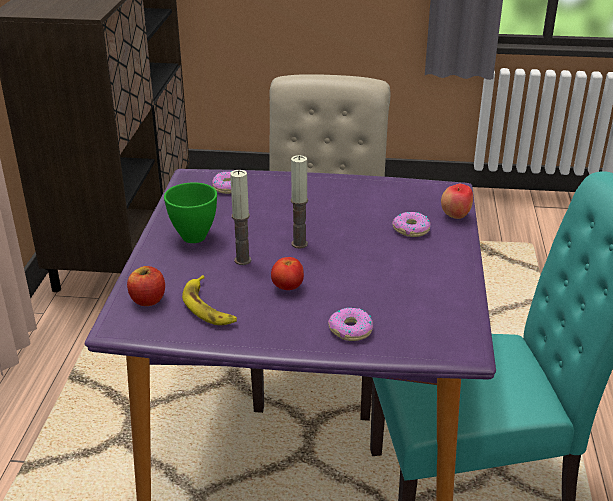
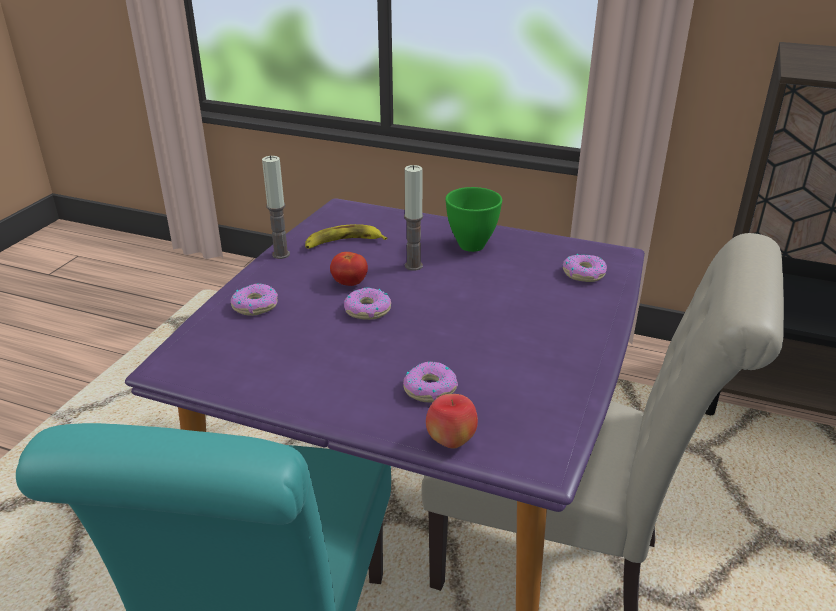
camera: 105 degrees right, 0 degrees up
apple [127,266,165,306] -> none
candle [291,155,308,248] -> candle moved to [262,156,290,259]
none -> donut [344,287,391,320]

